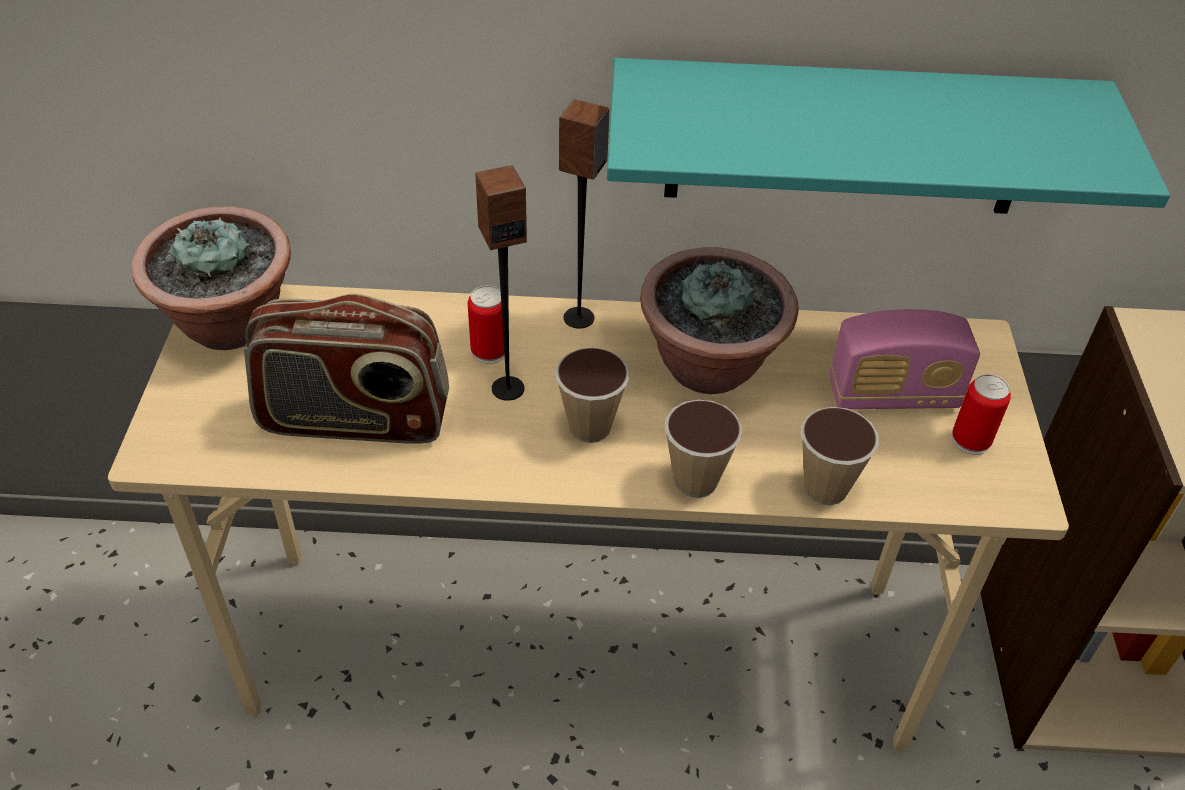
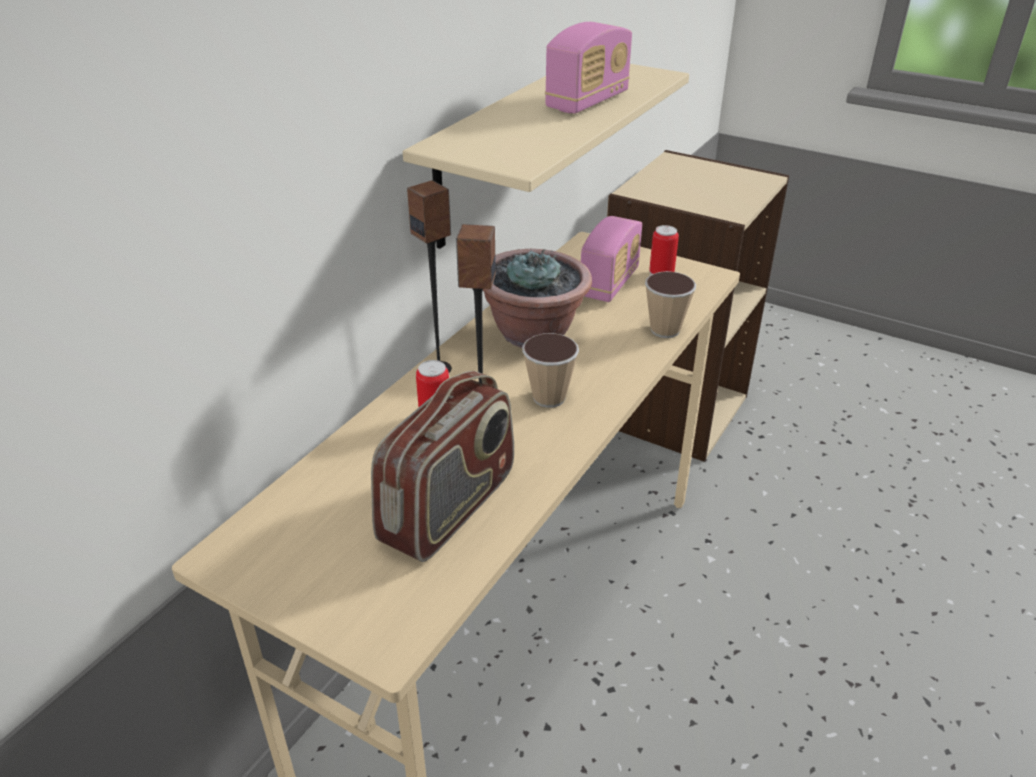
camera: 60 degrees left, 10 degrees down
potted plant [131,206,291,350] -> none
turquoise shelf [607,58,1170,214] -> beige shelf [403,64,689,249]
cup [664,399,742,498] -> none
none -> radio [545,22,632,113]

